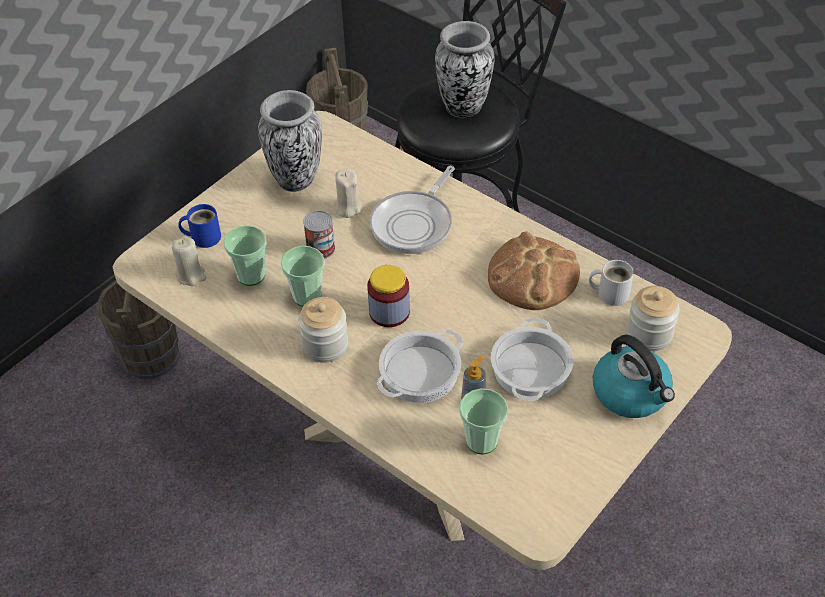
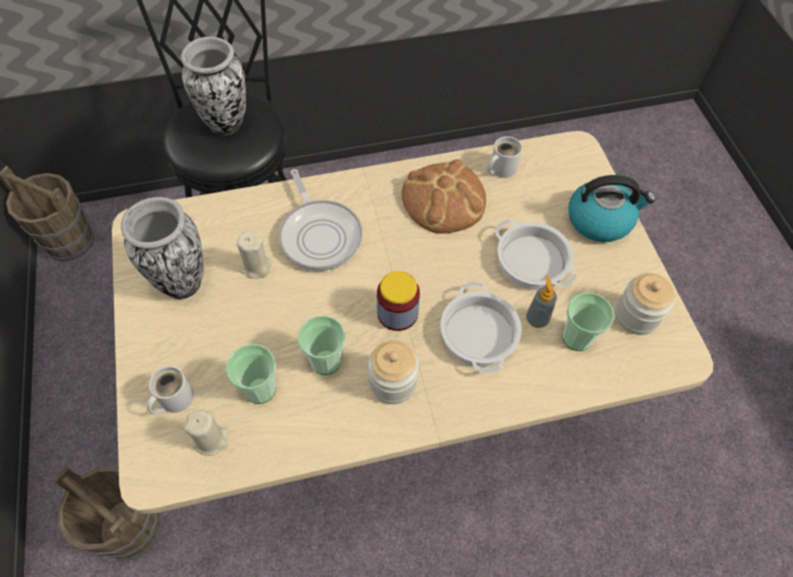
camera: 55 degrees left, 10 degrees up
blue mug [178,204,221,248] -> white mug [147,366,194,414]
can [303,211,335,259] -> none
jar [627,286,680,351] -> jar moved to [615,273,675,335]

